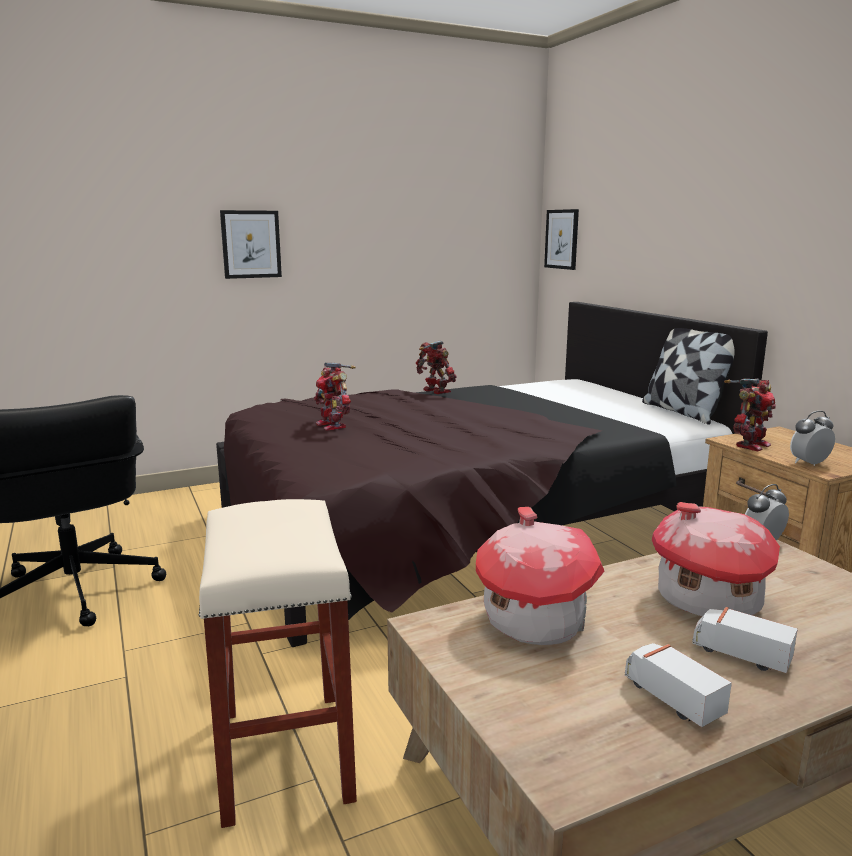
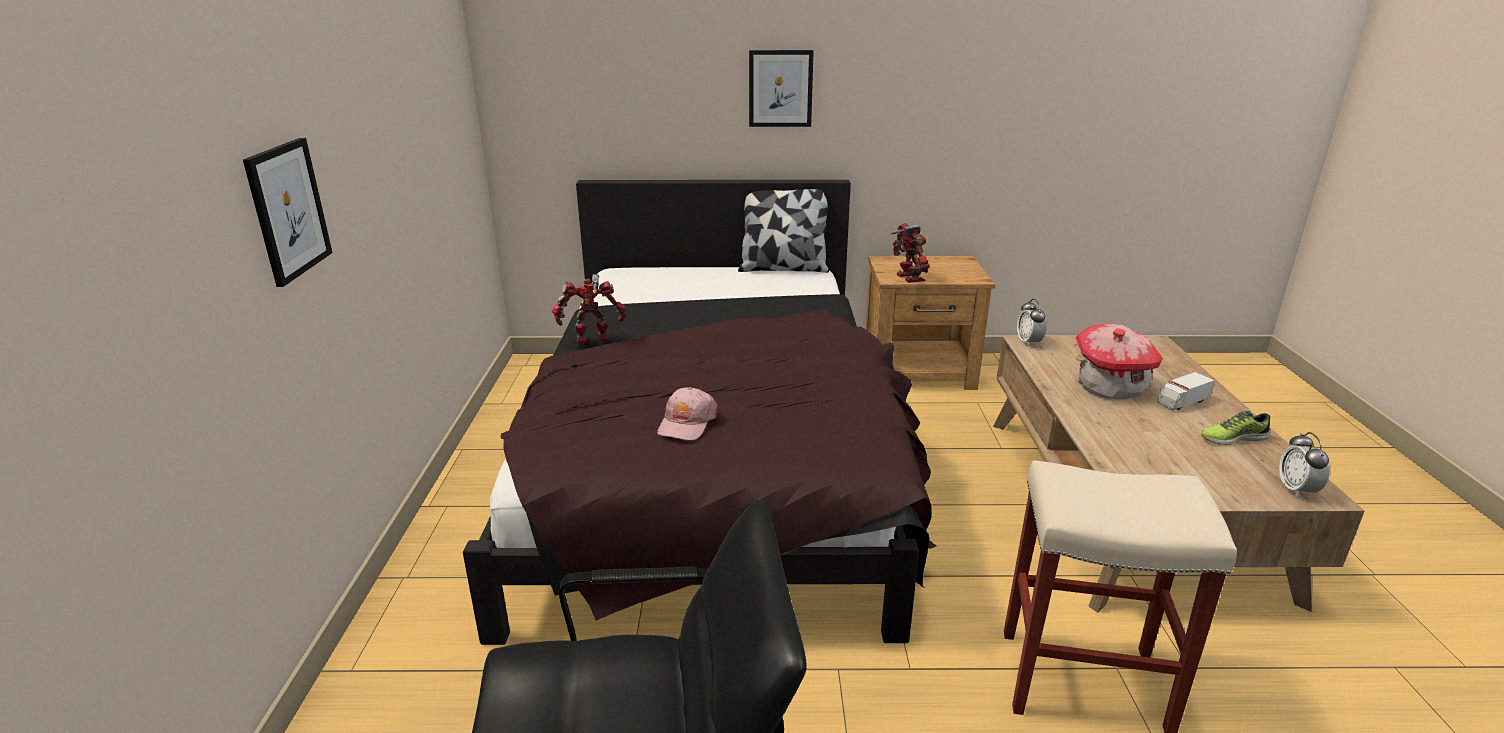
camera: 65 degrees left, 10 degrees up
toy robot [314,362,356,430] -> pink cap [657,387,717,440]
toy house [476,507,605,645] -> none
picture [544,209,579,270] -> picture moved to [749,50,814,127]
toy truck [625,643,732,727] -> shoe [1201,411,1270,445]
alarm clock [790,411,835,466] -> alarm clock moved to [1279,432,1330,498]

